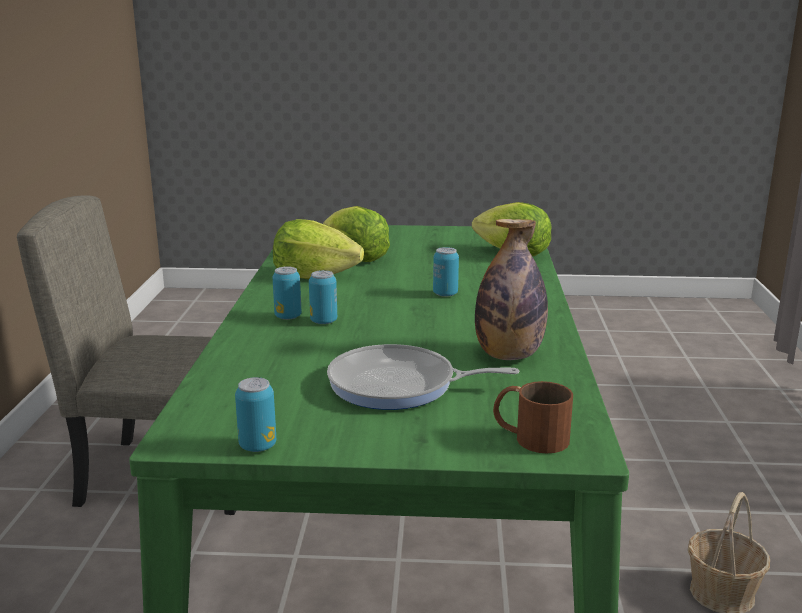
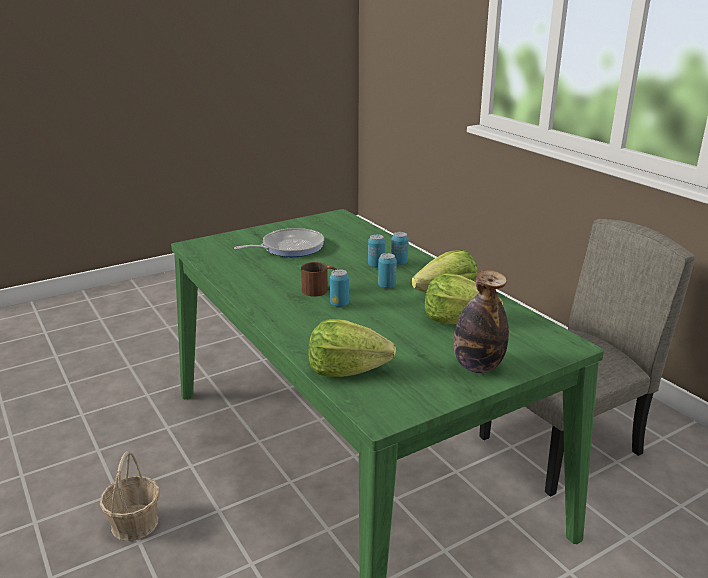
camera: 145 degrees right, 5 degrees up
can [235,377,276,452] -> can moved to [378,253,397,289]
bottle [475,219,548,360] -> bottle moved to [454,270,509,373]
brown mug [493,381,573,453] -> brown mug moved to [301,262,337,297]

